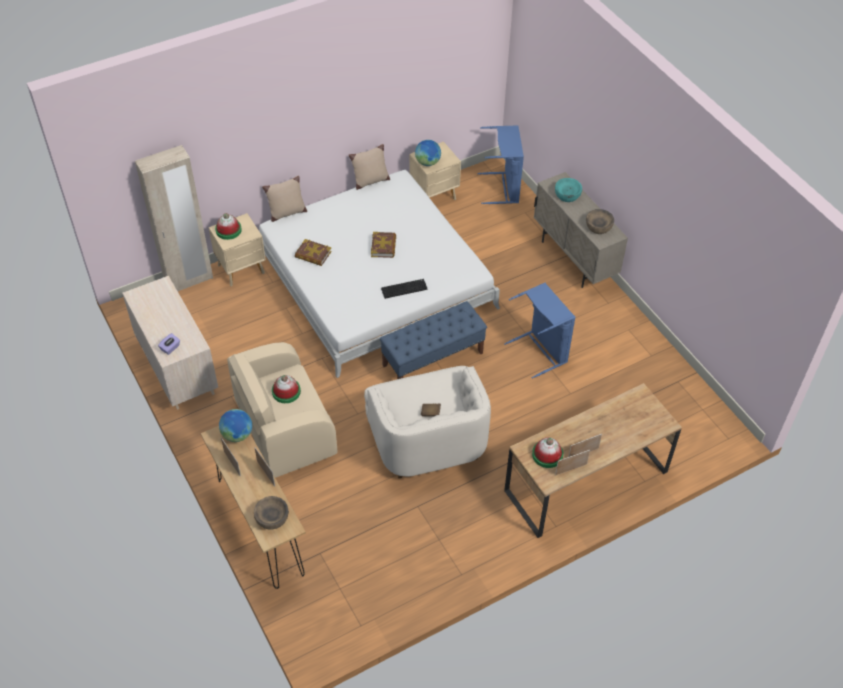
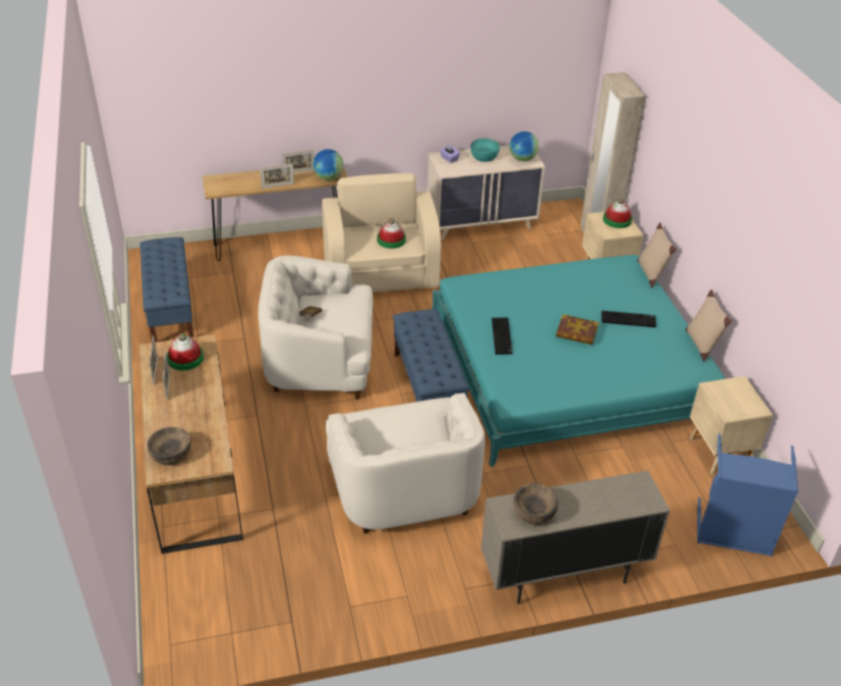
camera: 105 degrees right, 10 degrees down
brown bowl [254,496,289,530] -> brown bowl moved to [147,427,191,465]
white bed [259,170,500,378] -> turquoise bed [432,255,725,467]
book [295,239,332,266] -> none
globe [415,140,441,166] -> globe moved to [509,131,539,161]
blue laundry basket [504,283,576,379] -> white armchair [326,393,485,534]
turquoise bowl [555,178,582,202] -> turquoise bowl moved to [471,138,500,162]
none -> blue bench [140,237,194,342]
none -> keyboard [601,311,656,328]

